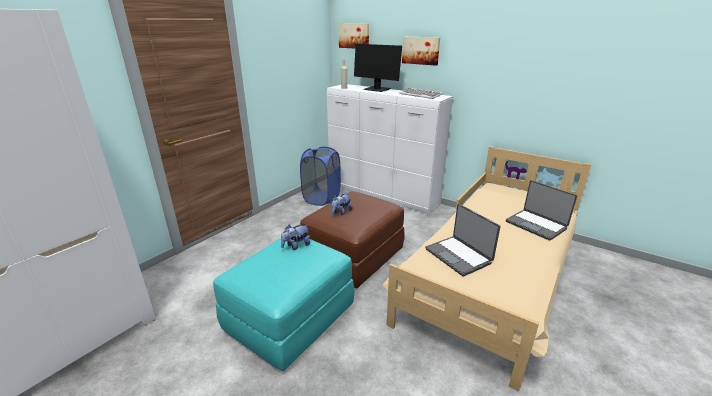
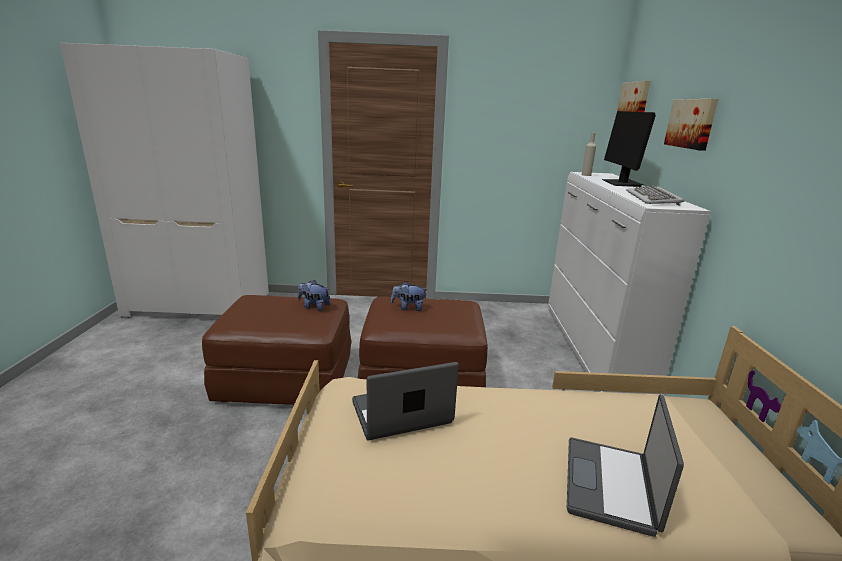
camera: 55 degrees right, 5 degrees down
turquoise ottoman [213,238,355,371] -> brown ottoman [202,295,351,405]
blue laundry basket [300,147,341,206] -> none
laptop [425,204,501,277] -> laptop turned 45 degrees clockwise [352,362,459,440]

